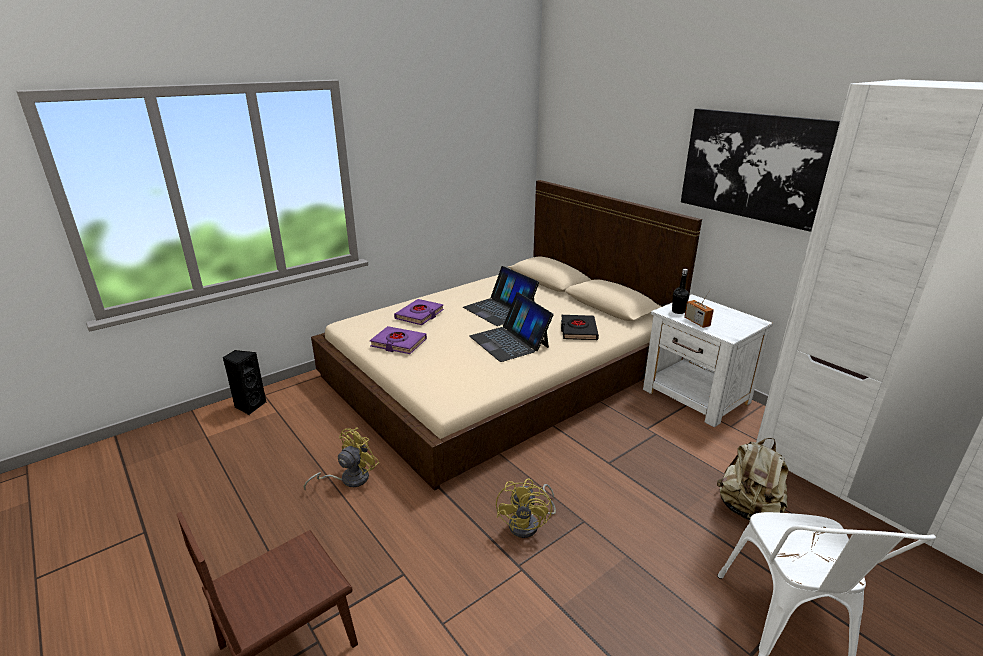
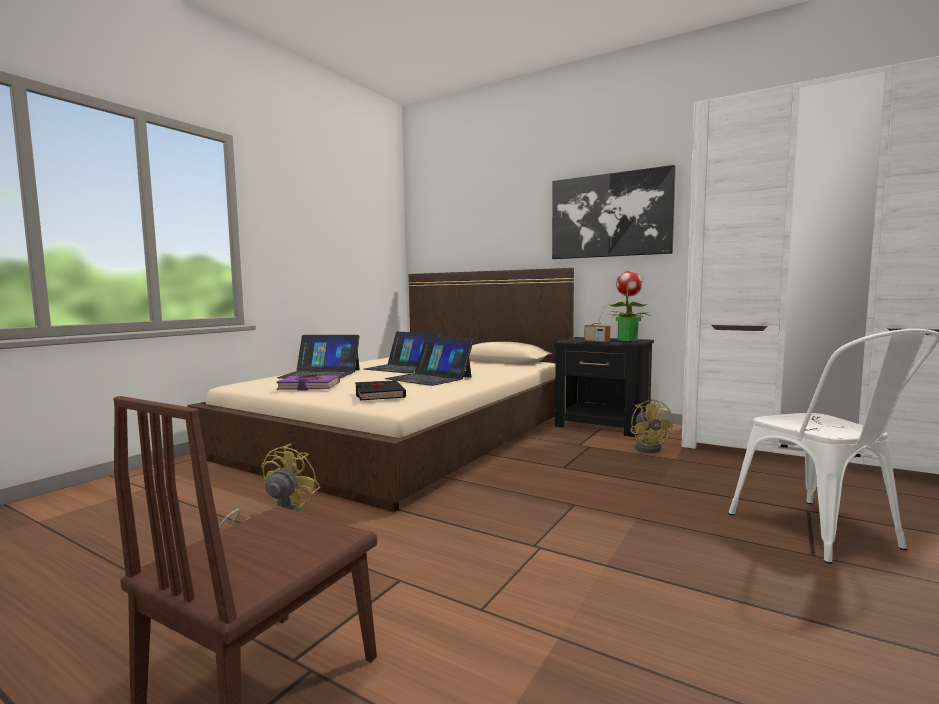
camera: 20 degrees left, 20 degrees down
black speaker [222,350,267,415] -> none
purple book [394,299,444,325] -> laptop [277,335,360,378]
yellow fan [496,478,556,538] -> yellow fan moved to [630,398,673,453]
black book [561,315,599,340] -> black book moved to [355,380,406,400]
white nightstand [643,295,773,427] -> black nightstand [553,337,654,437]
black bottle [672,269,689,314] -> none
beige backpack [717,438,788,523] -> none
none -> potted plant [607,271,650,341]

